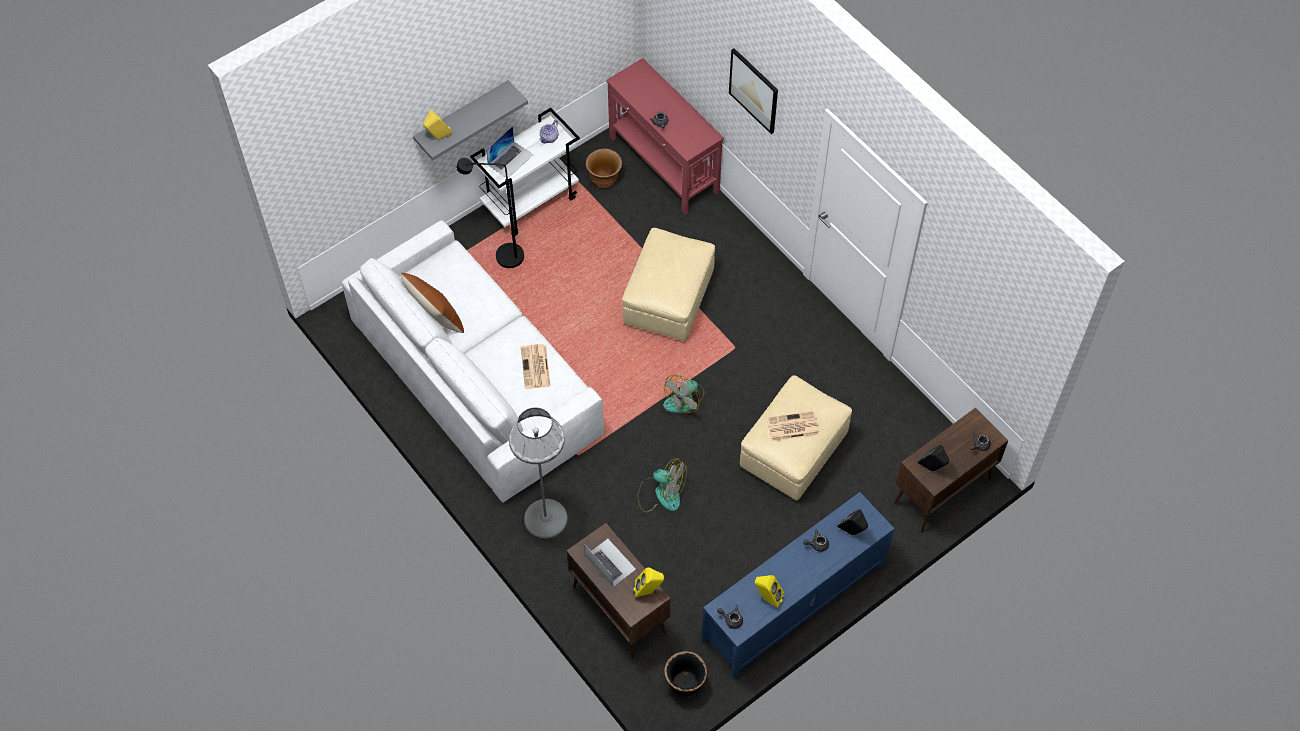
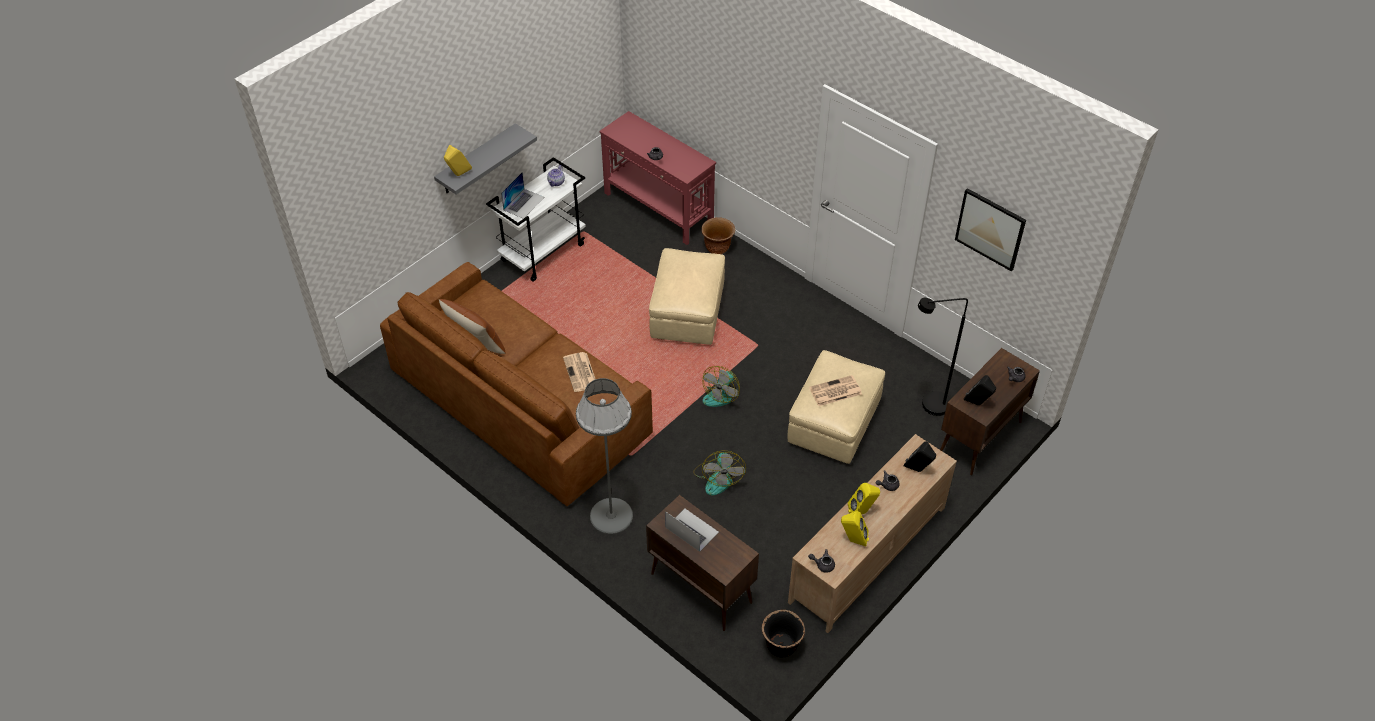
camera: 10 degrees left, 10 degrees down
white sofa [342,220,604,503] -> brown sofa [380,262,653,506]
black floor lamp [456,158,524,268] -> black floor lamp moved to [918,298,968,416]
brown planter [586,149,622,188] -> brown planter moved to [701,217,735,254]
yellow speaker [634,568,664,597] -> yellow speaker moved to [848,483,880,515]
fan [638,458,687,512] -> fan turned 75 degrees clockwise [693,451,746,495]
blue tv stand [701,492,895,678] -> beige tv stand [788,434,957,633]
picture [729,48,778,134] -> picture moved to [955,188,1026,271]

